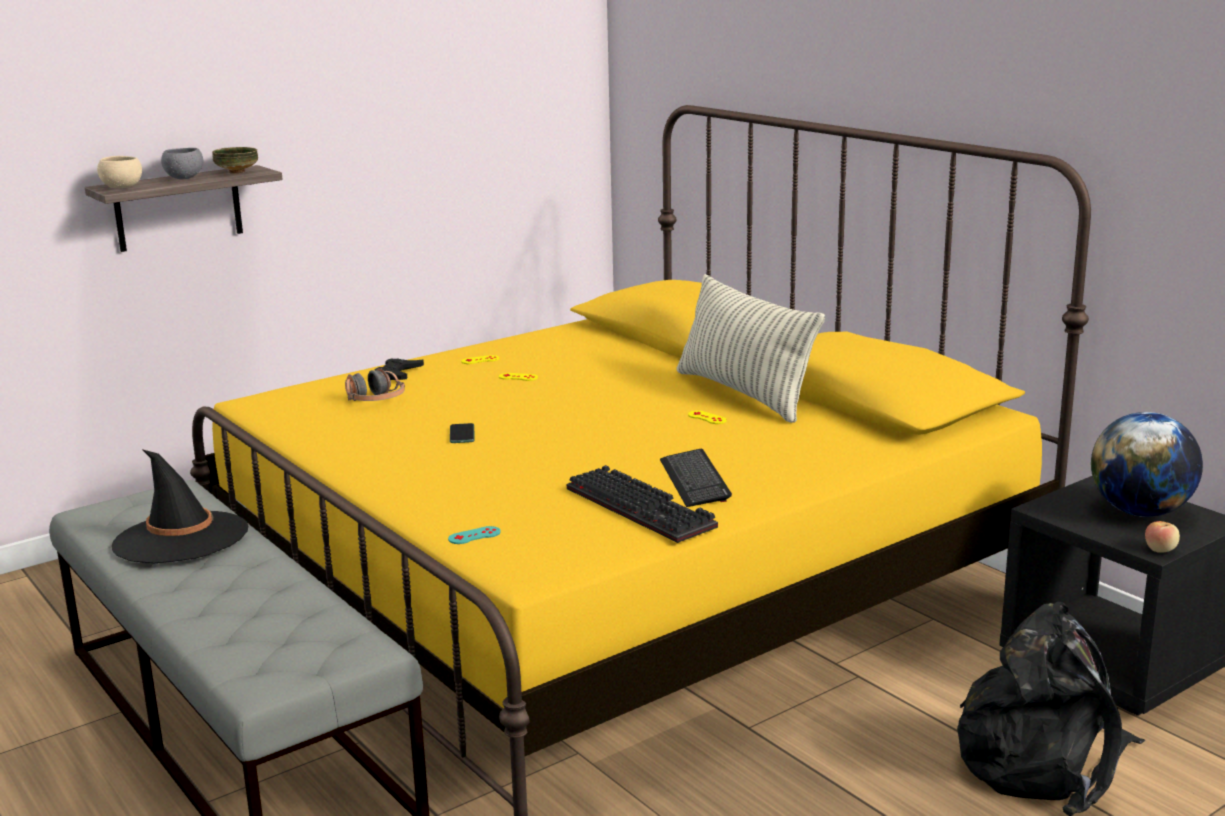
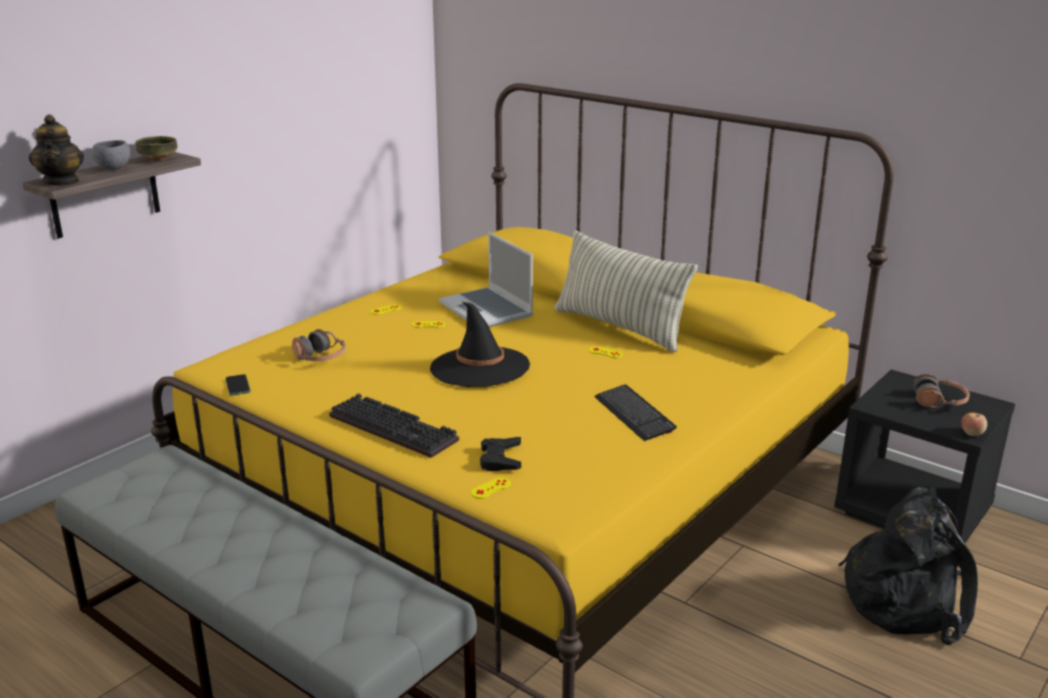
camera: 15 degrees left, 5 degrees up
beige bowl [97,156,142,189] -> teapot [28,114,84,186]
black hat [112,449,249,563] -> black hat moved to [430,301,530,387]
black game controller [375,358,424,380] -> black game controller moved to [480,437,521,471]
turquoise game controller [448,526,501,544] -> yellow game controller [471,477,511,499]
phone [450,423,475,443] -> phone moved to [225,374,250,396]
keyboard [567,465,718,543] -> keyboard moved to [329,393,459,458]
globe [1091,412,1203,517] -> headphones [912,374,970,408]
none -> laptop [439,232,533,327]

